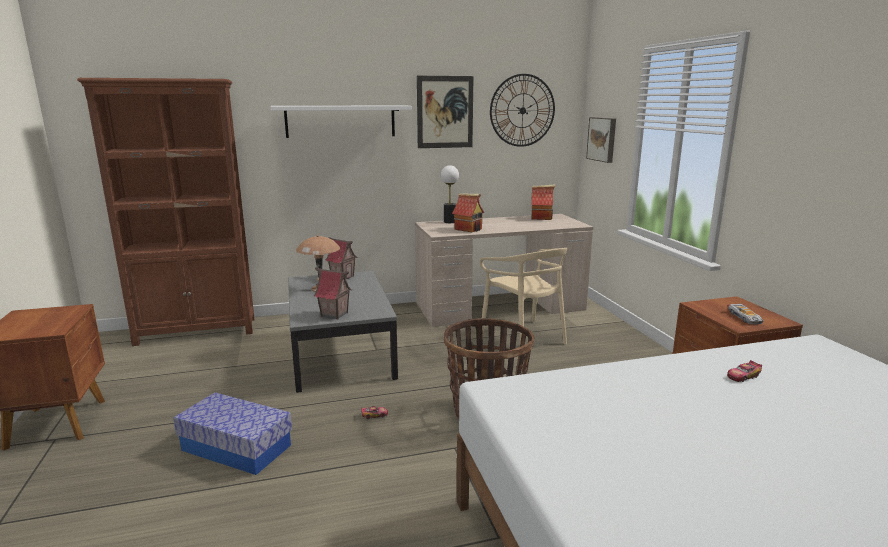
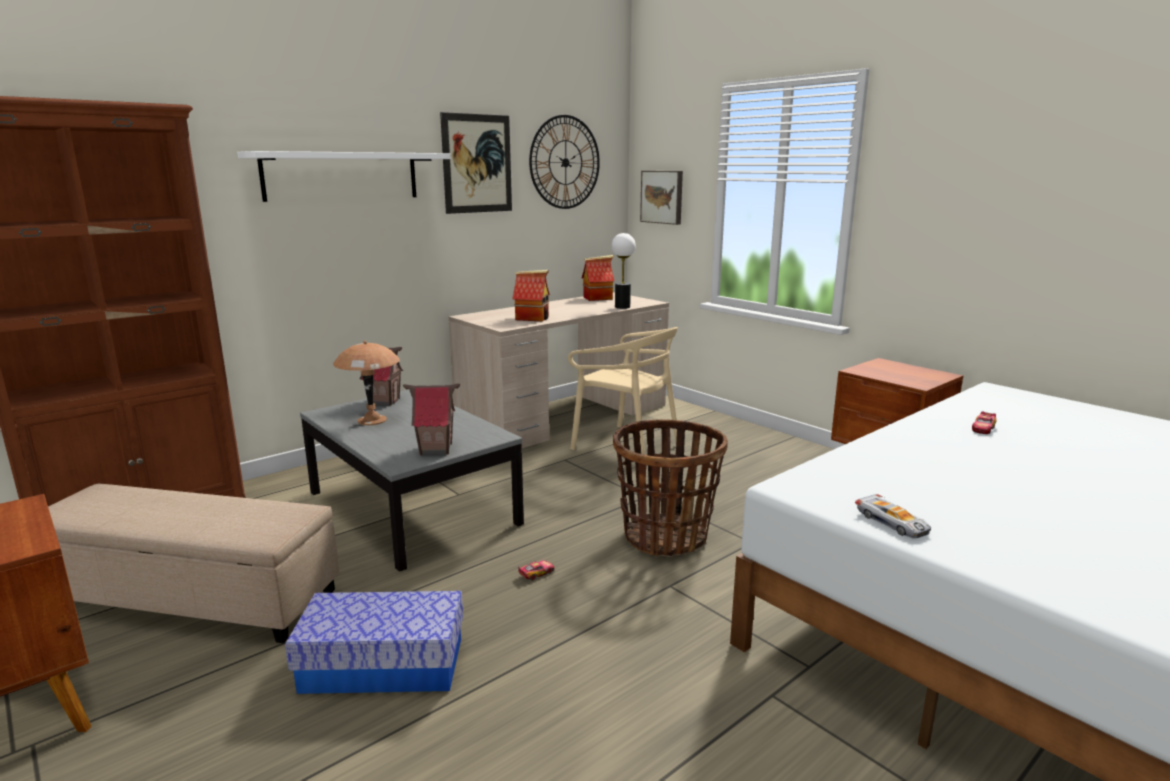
camera: 25 degrees left, 0 degrees up
table lamp [441,165,459,223] -> table lamp moved to [612,233,635,309]
toy car [726,304,763,324] -> toy car moved to [855,494,931,539]
none -> beige ottoman [48,484,339,643]

